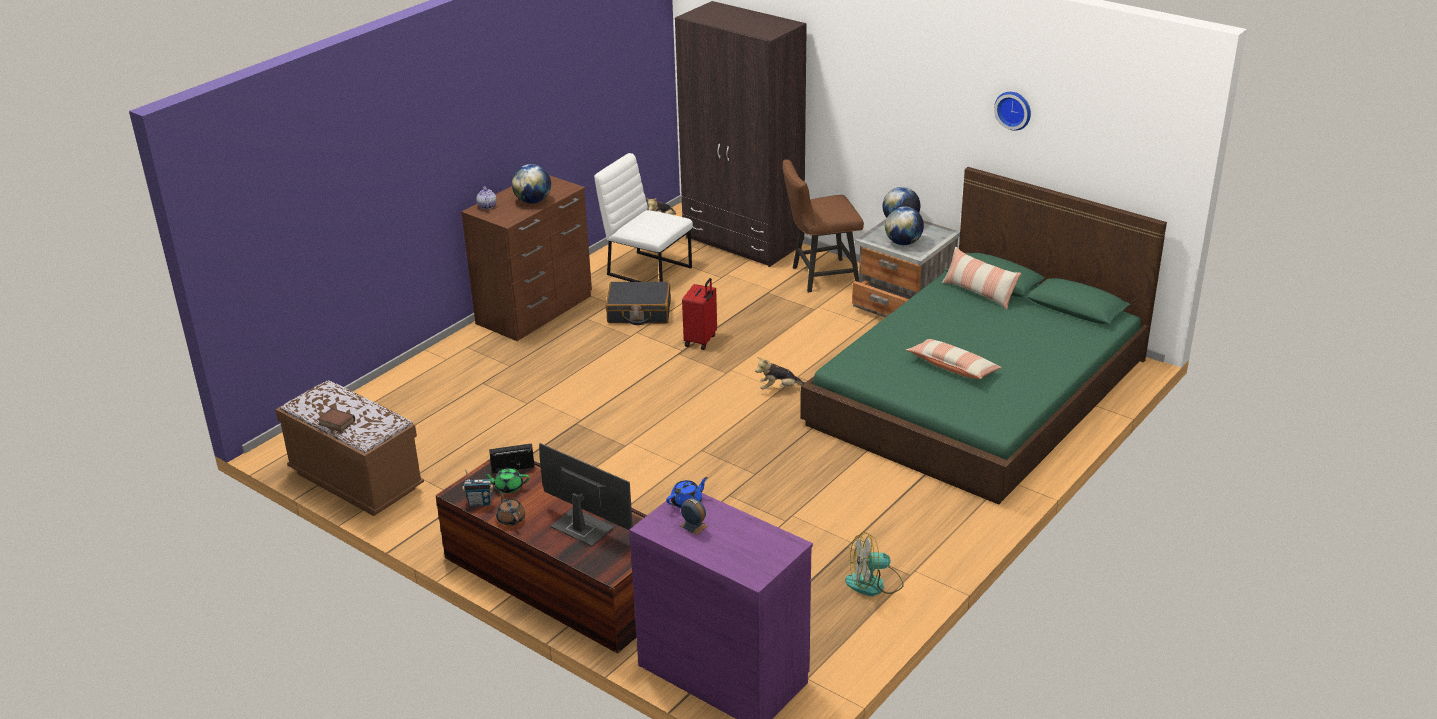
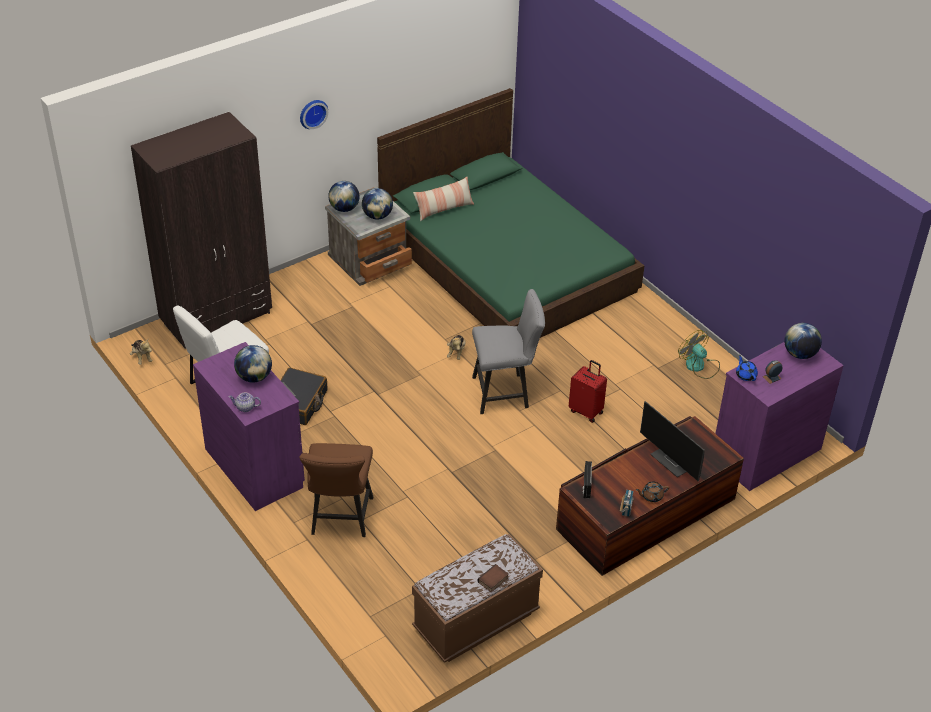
camera: 75 degrees left, 10 degrees up
brown dresser [461,175,592,341] -> purple dresser [193,342,305,511]
green teapot [484,468,529,493] -> none
monitor [539,443,633,546] -> monitor turned 90 degrees counterclockwise [640,401,705,481]
red suitcase [682,278,717,350] -> red suitcase moved to [569,360,607,423]
brown chair [783,159,864,292] -> brown chair moved to [299,443,373,537]
fan [845,532,904,596] -> fan turned 135 degrees clockwise [678,330,720,379]
pillow [906,339,1002,379] -> none
wall clock [994,92,1031,131] -> wall clock moved to [300,100,328,129]
none -> grey chair [472,289,545,414]
none -> globe [784,323,822,359]

